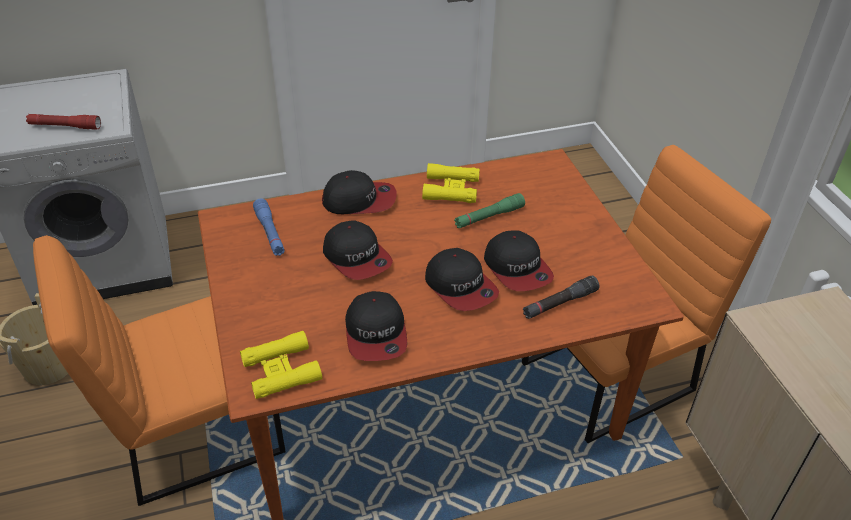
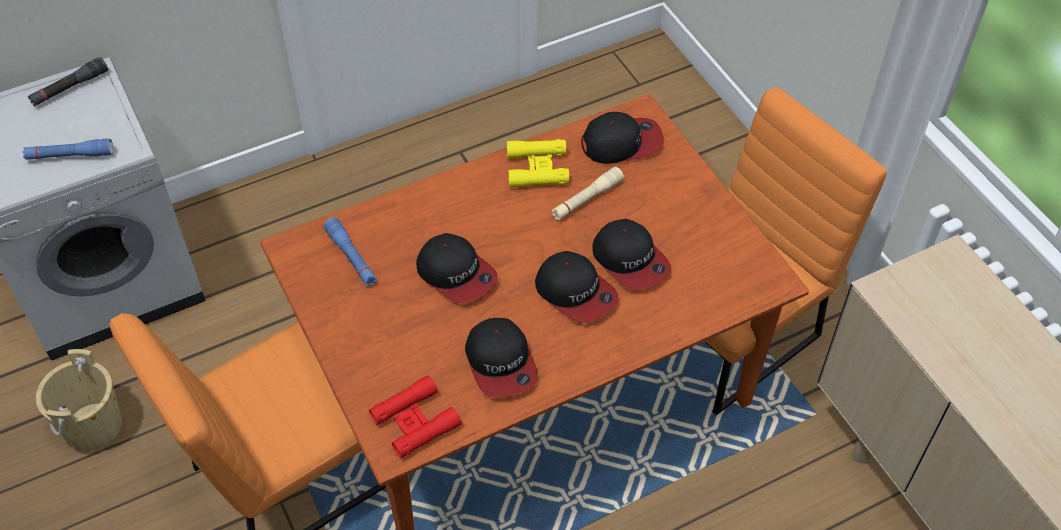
camera: 10 degrees left, 10 degrees up
red flashlight [26,114,101,130] -> blue flashlight [22,139,113,160]
yellow binoculars [240,331,322,399] -> red binoculars [369,375,461,458]
cap [322,170,396,214] -> cap moved to [581,112,664,164]
green flashlight [454,193,525,228] -> beige flashlight [552,167,624,220]
black flashlight [523,276,600,319] -> black flashlight moved to [28,57,108,106]

